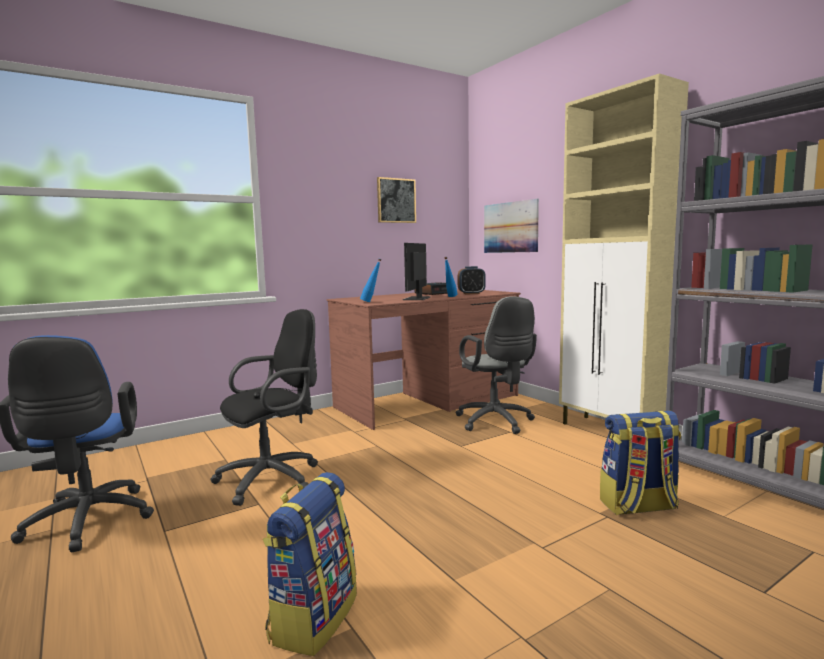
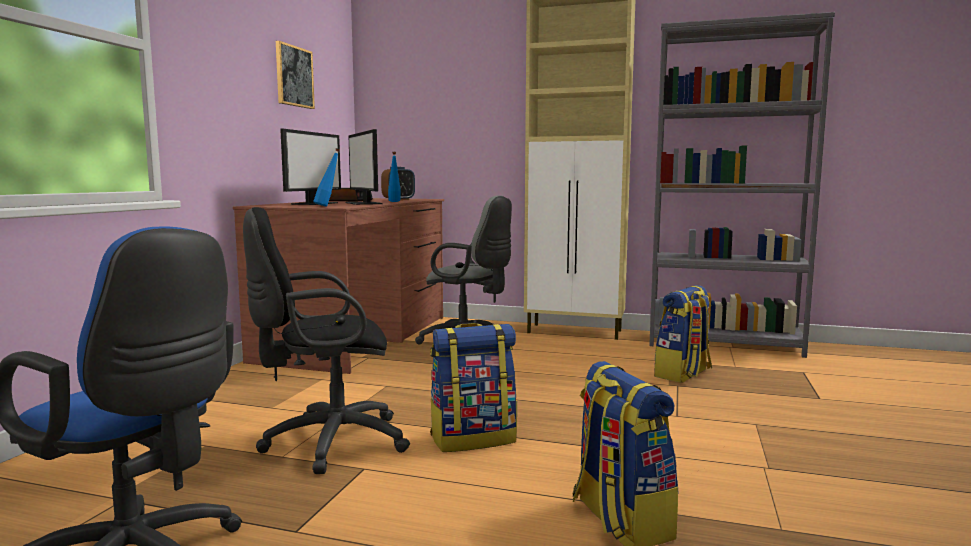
camera: 40 degrees left, 0 degrees up
black office chair [210,309,318,506] -> black office chair turned 120 degrees counterclockwise [243,207,410,474]
picture [484,199,539,253] -> none
none -> monitor [280,129,341,205]
none -> backpack [430,323,517,452]

